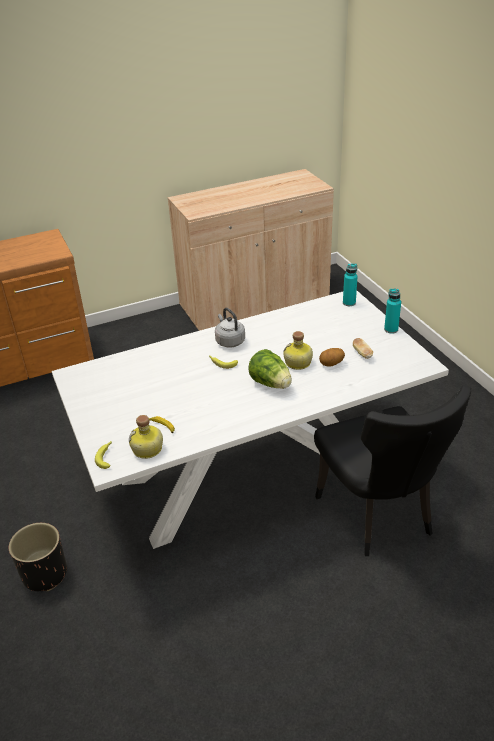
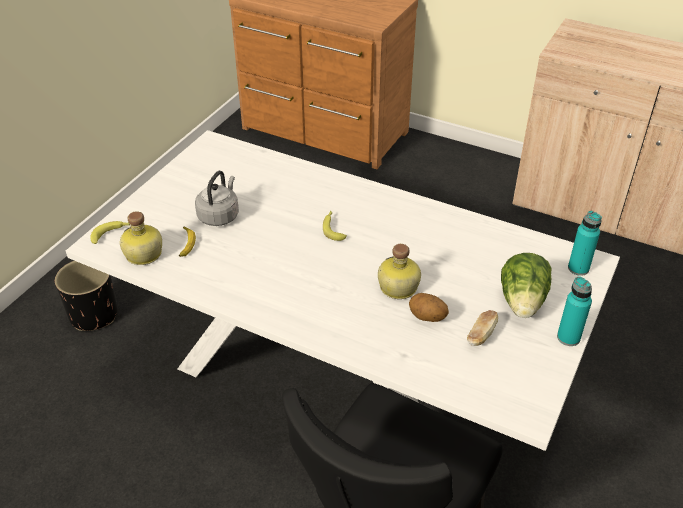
camera: 50 degrees right, 5 degrees up
grey kettle [215,308,245,348] -> grey kettle moved to [195,171,239,226]
lettuce [248,349,292,389] -> lettuce moved to [501,253,552,318]

